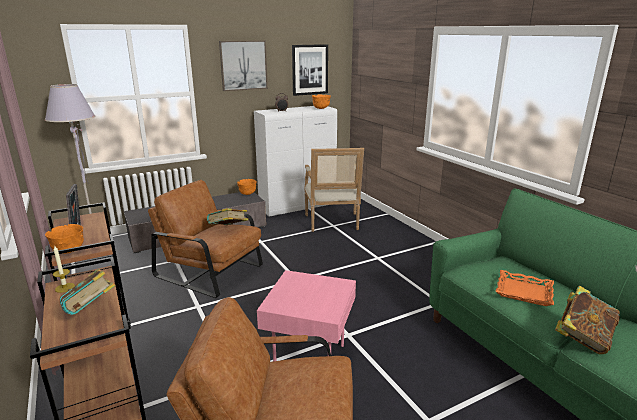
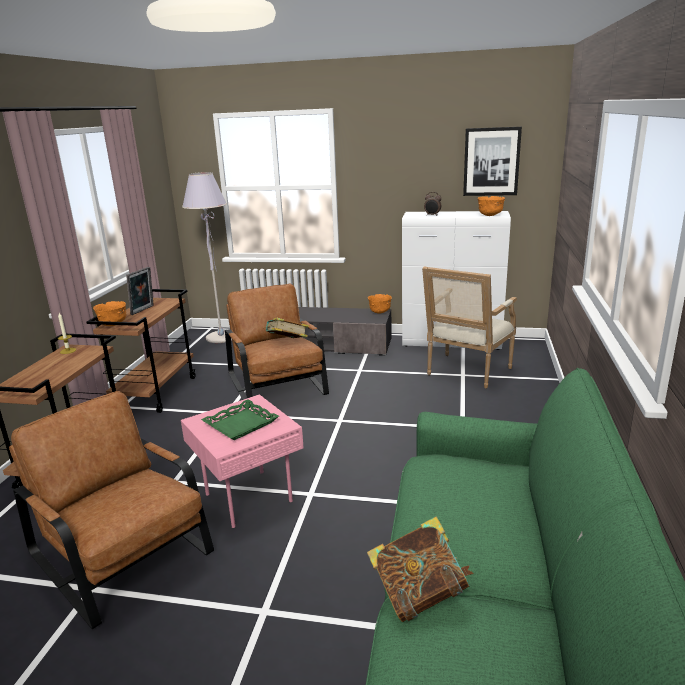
camera: 40 degrees right, 0 degrees up
book [59,269,116,315] -> none
picture [219,40,268,91] -> none
orange tray [495,270,554,306] -> none
none -> green tray [201,399,279,440]

